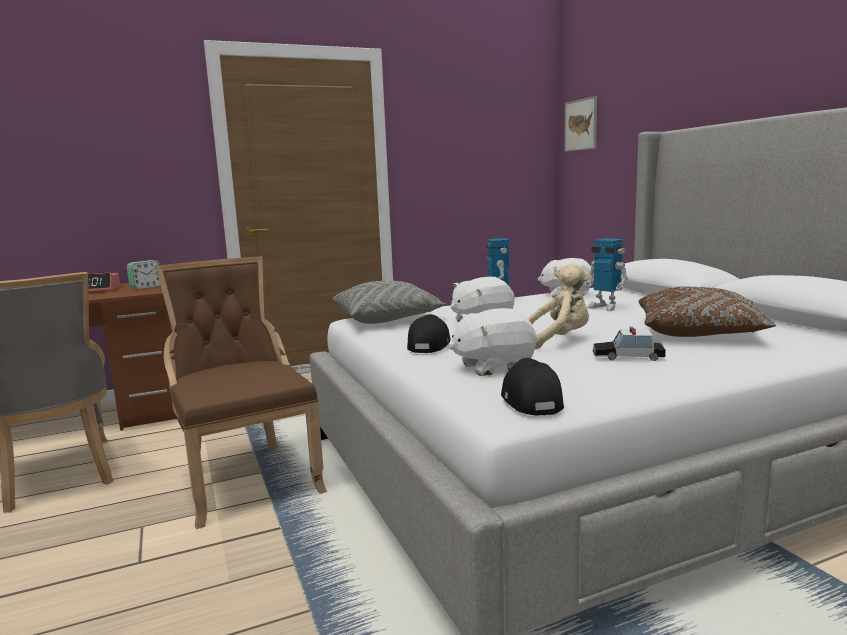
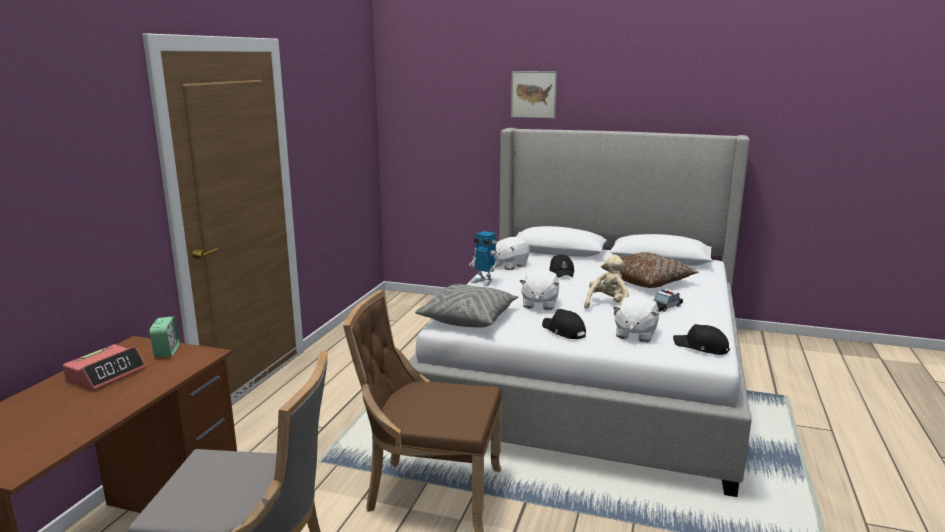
camera: 50 degrees left, 5 degrees up
picture [564,96,597,152] -> picture moved to [511,71,557,119]
toy robot [584,238,628,311] -> black cap [550,254,574,278]

